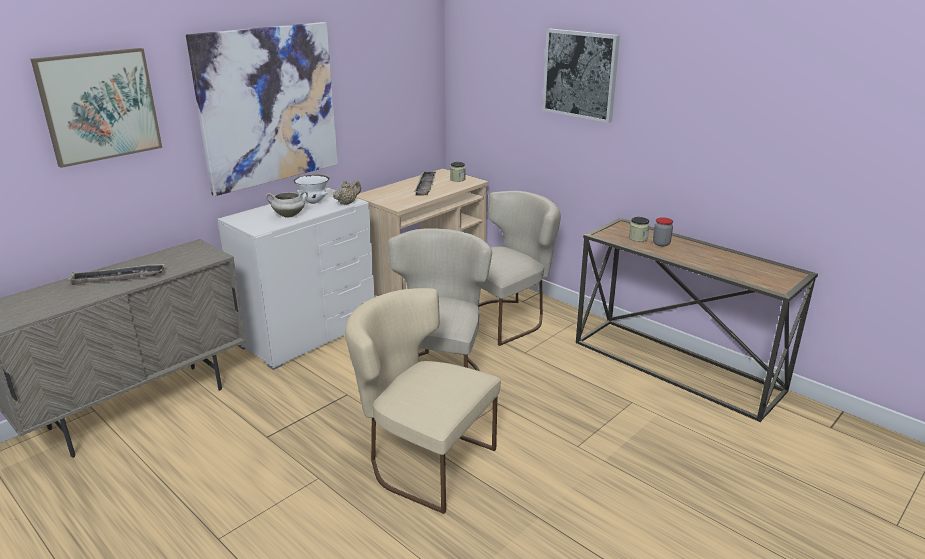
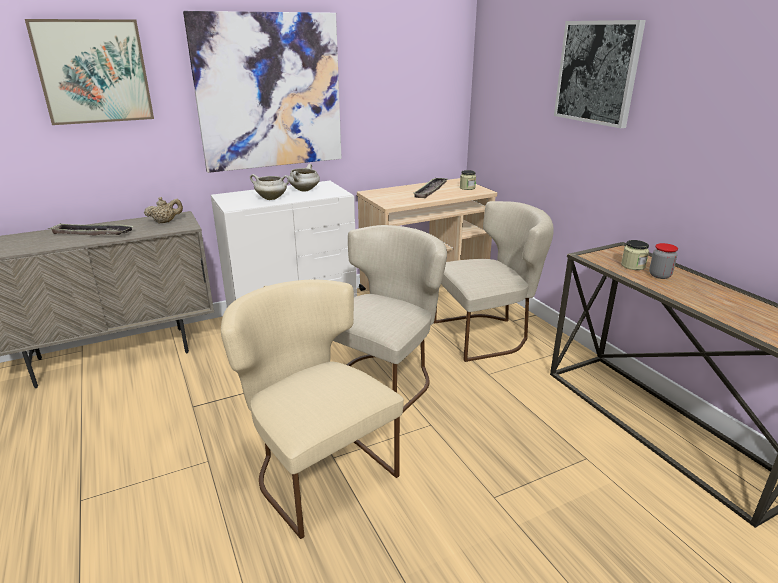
camera: 20 degrees right, 0 degrees up
white bowl [294,175,329,203] -> white cooking pot [289,164,320,192]
beige teapot [333,180,361,205] -> beige teapot moved to [144,197,183,224]

